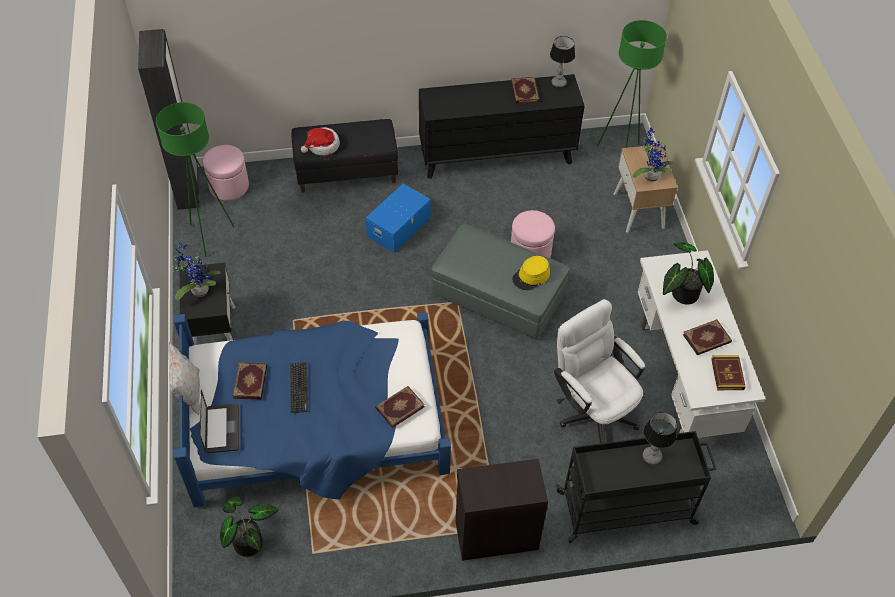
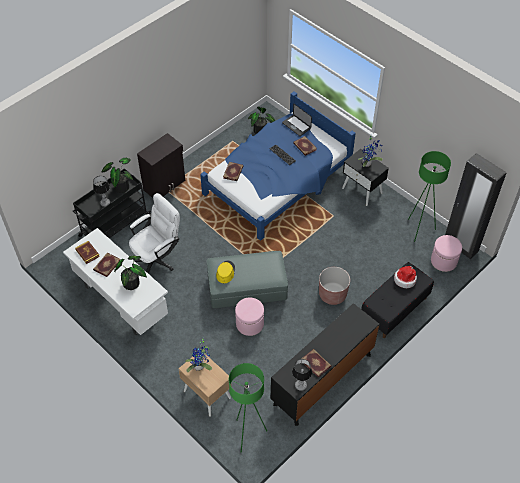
camera: 145 degrees right, 0 degrees up
white pillow [168,342,200,416] -> none
blue storage box [366,184,430,253] -> brown planter [319,267,350,305]
white office chair [554,299,645,443] -> white office chair turned 60 degrees counterclockwise [129,193,180,274]
none -> potted plant [102,158,133,193]

